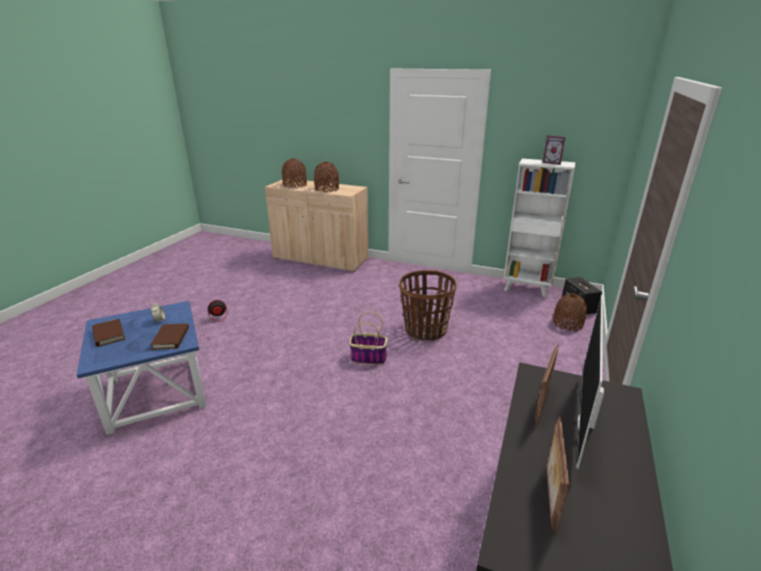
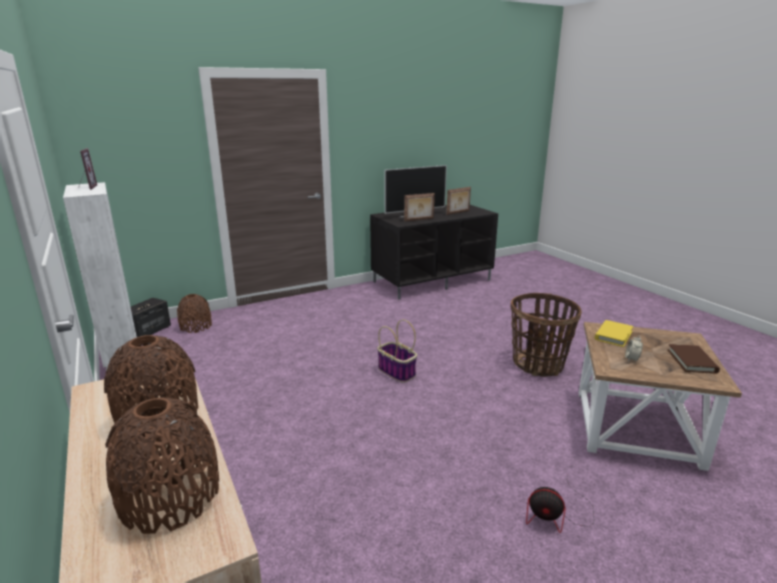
camera: 140 degrees left, 5 degrees down
blue side table [77,301,207,435] -> brown side table [579,322,742,471]
brown book [150,323,189,350] -> yellow book [594,320,633,347]
basket [399,270,457,341] -> basket moved to [510,293,582,377]

